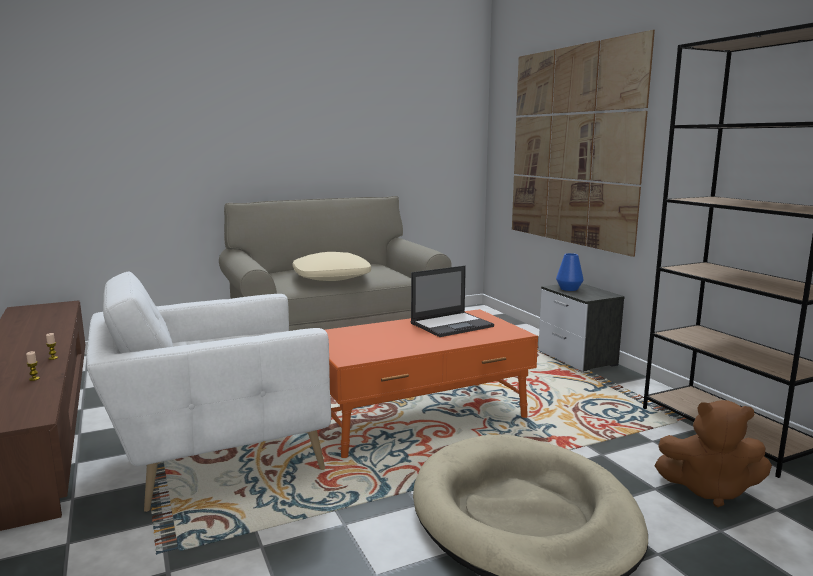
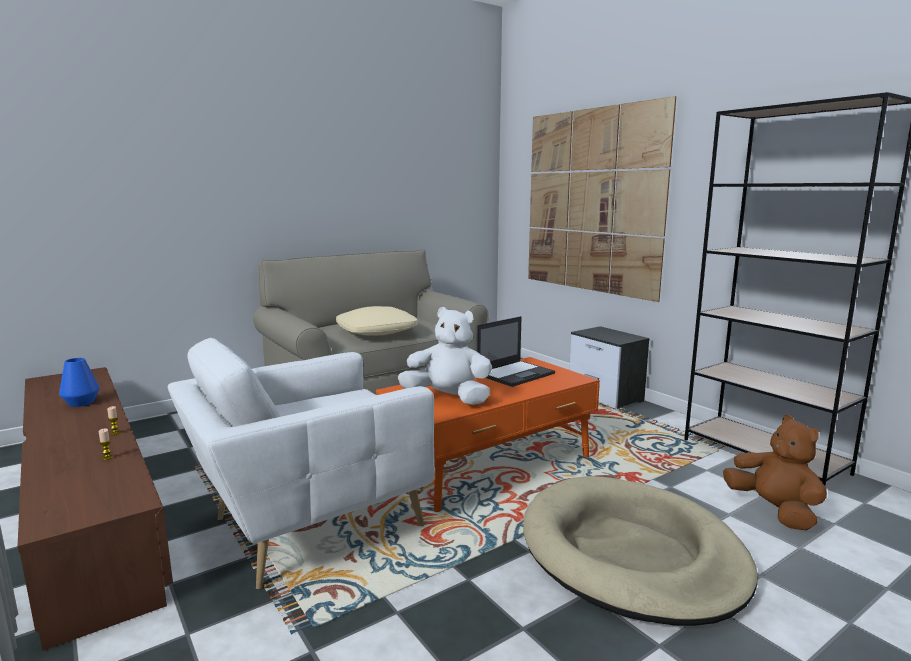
camera: 10 degrees left, 0 degrees up
blue vase [556,253,584,291] -> blue vase moved to [59,358,100,407]
brown plush toy [654,400,772,507] -> brown plush toy turned 120 degrees counterclockwise [723,415,827,531]
none -> white plush toy [398,307,492,405]

